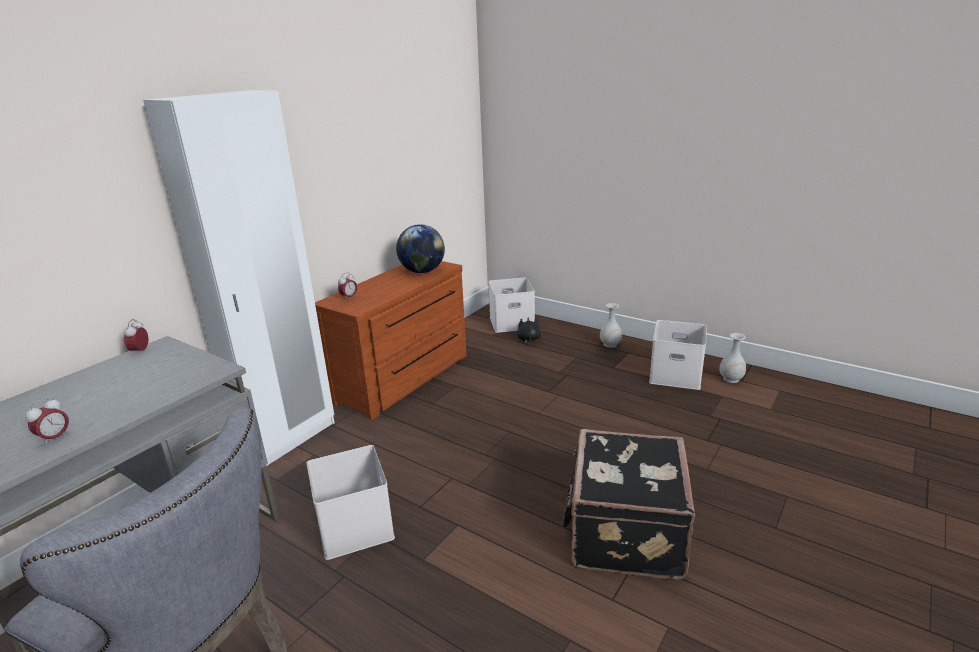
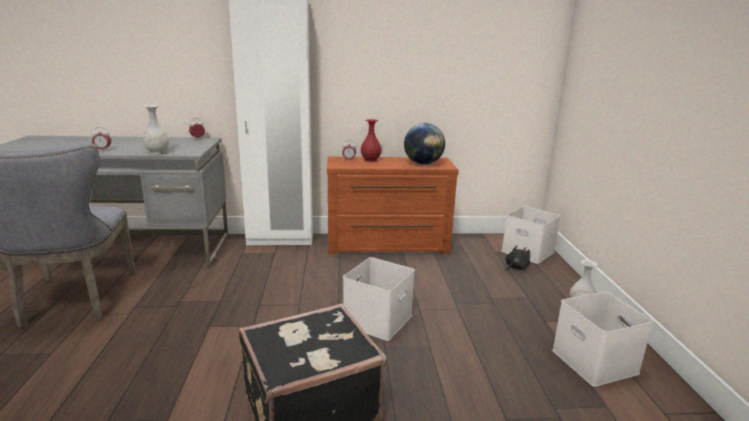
camera: 50 degrees right, 5 degrees down
white storage box [306,445,395,560] -> white storage box moved to [343,257,415,341]
white vase [719,333,746,383] -> white vase moved to [143,105,169,154]
none -> red vase [361,119,381,162]

